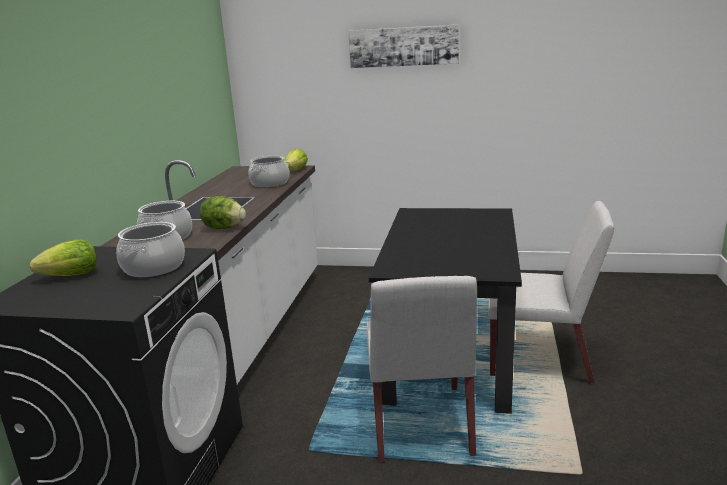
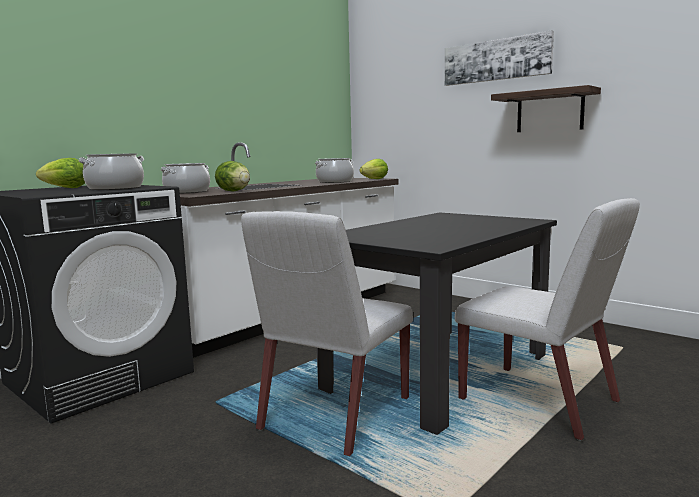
camera: 30 degrees right, 10 degrees down
none -> shelf [491,85,601,132]

